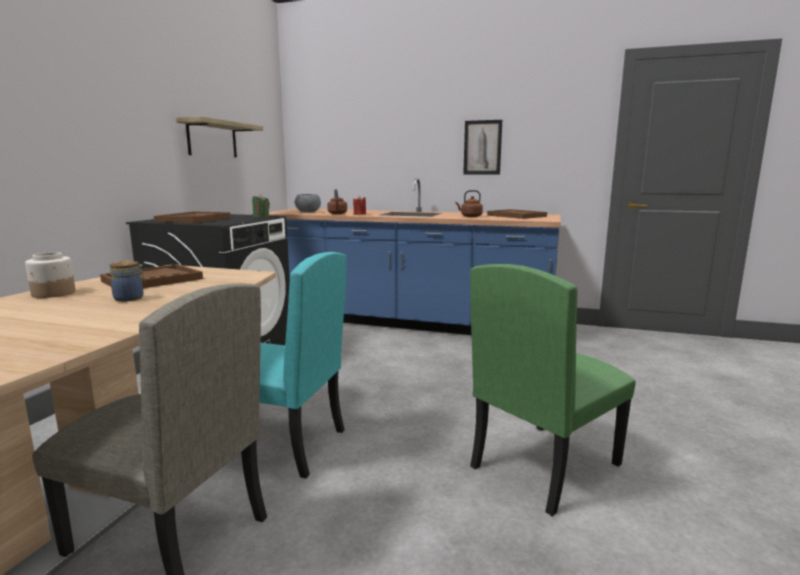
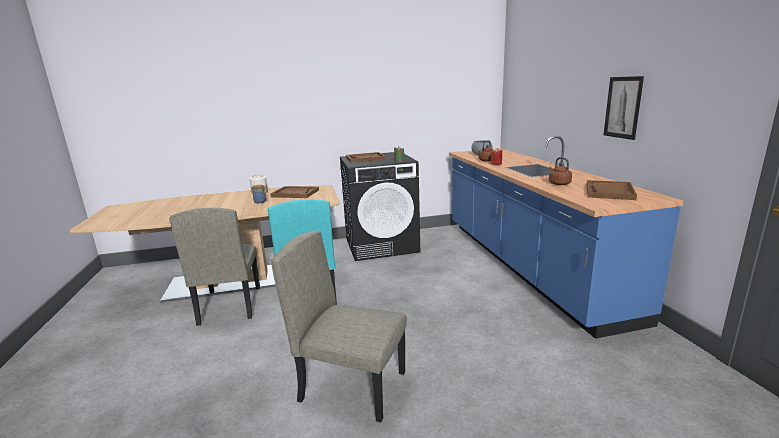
camera: 60 degrees right, 5 degrees up
shelf [176,116,263,158] -> none
green chair [470,264,636,516] -> beige chair [271,231,407,422]

